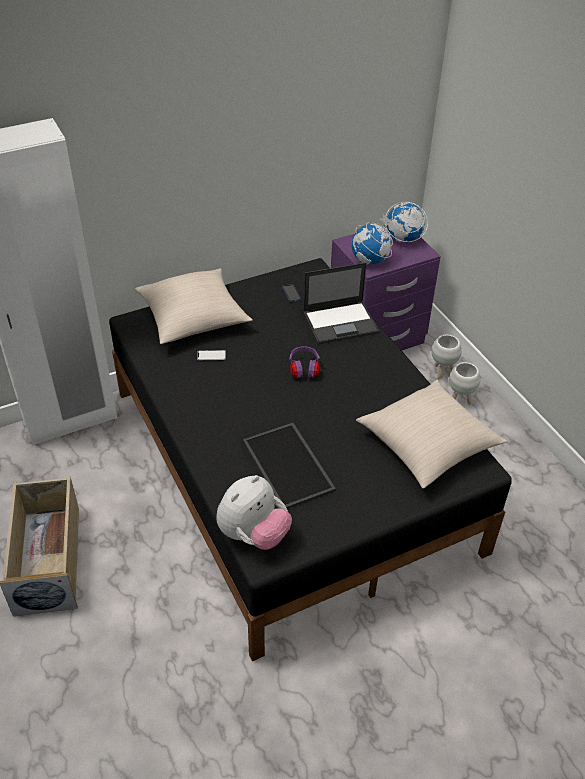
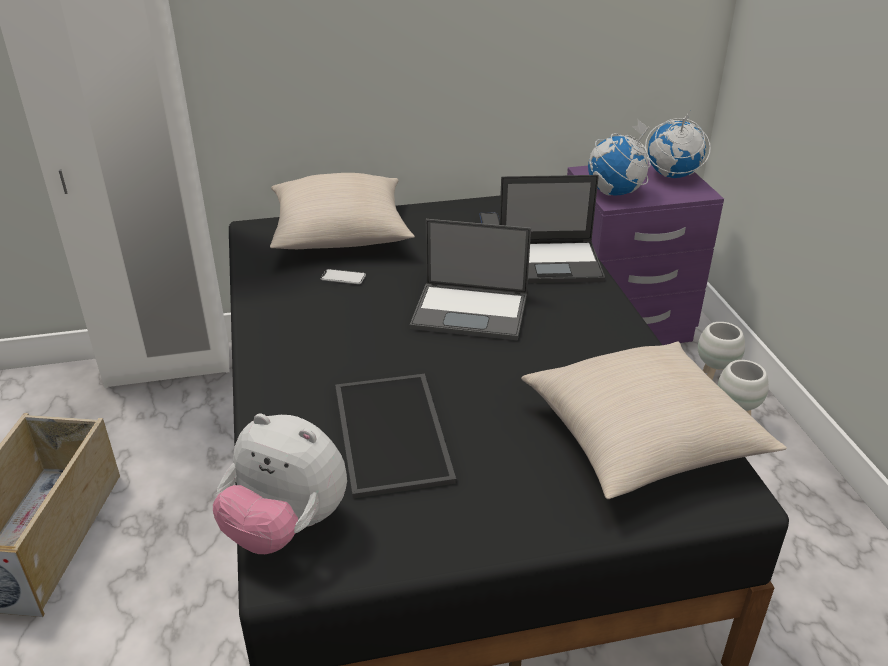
camera: 15 degrees right, 10 degrees down
plush toy [216,475,292,550] -> plush toy turned 60 degrees clockwise [213,413,347,554]
purple headphones [289,346,320,378] -> laptop [410,219,531,341]

